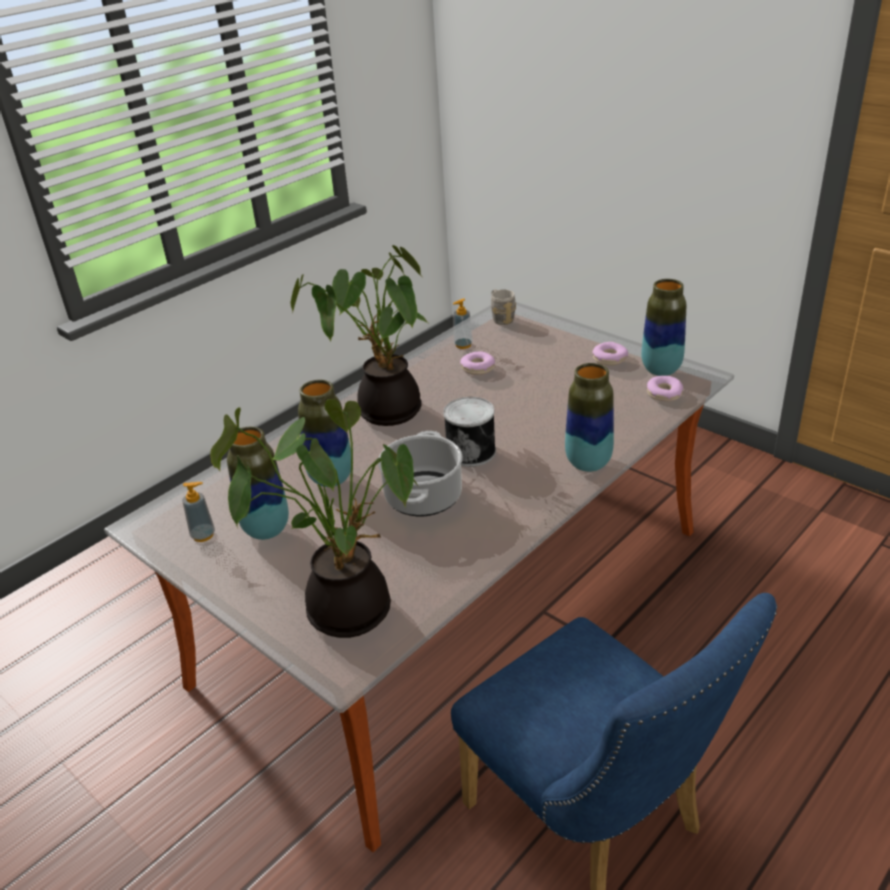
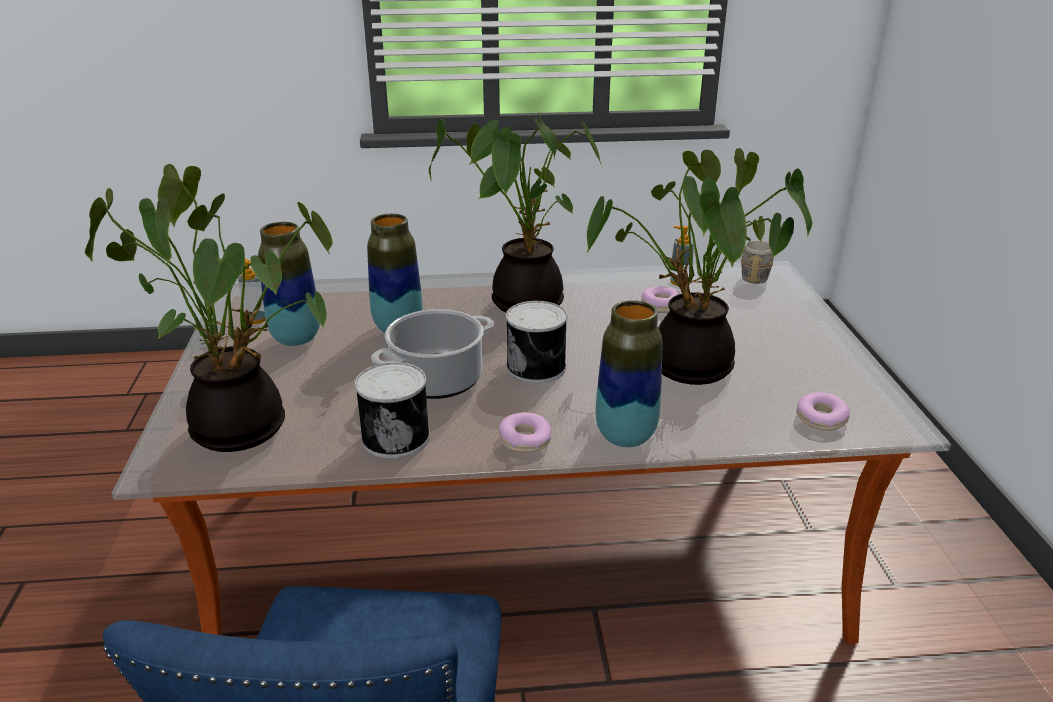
camera: 40 degrees right, 5 degrees down
donut [593,342,628,366] -> donut moved to [499,412,551,452]
vase [641,279,686,376] -> none
none -> can [355,362,430,458]
none -> potted plant [586,148,812,385]

